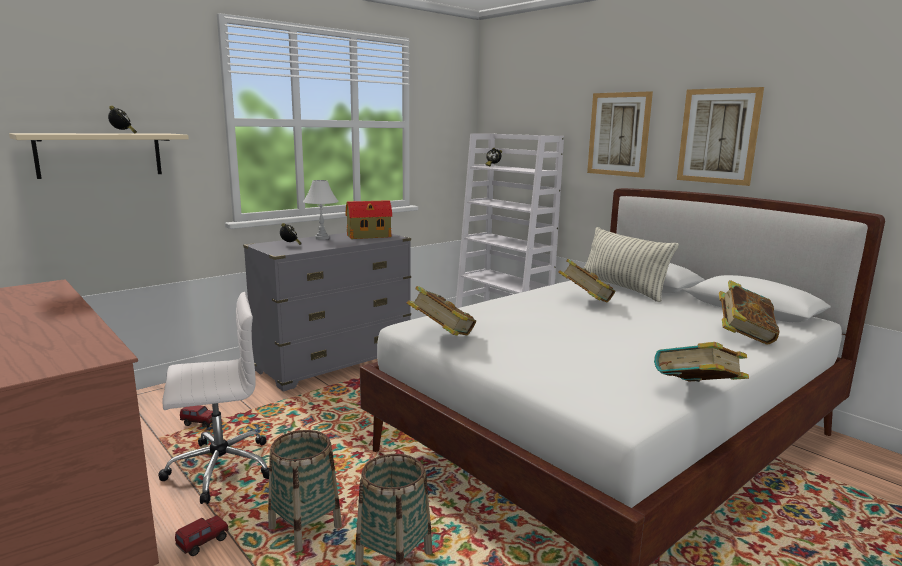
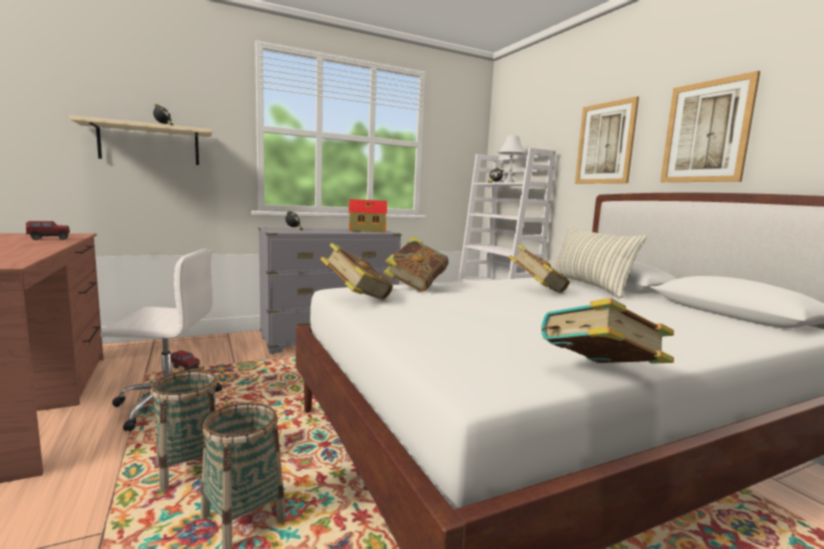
camera: 15 degrees right, 5 degrees down
toy truck [175,515,228,556] -> toy truck moved to [26,221,70,240]
white table lamp [303,180,339,240] -> white table lamp moved to [498,135,526,183]
book [719,280,779,344] -> book moved to [383,237,448,292]

